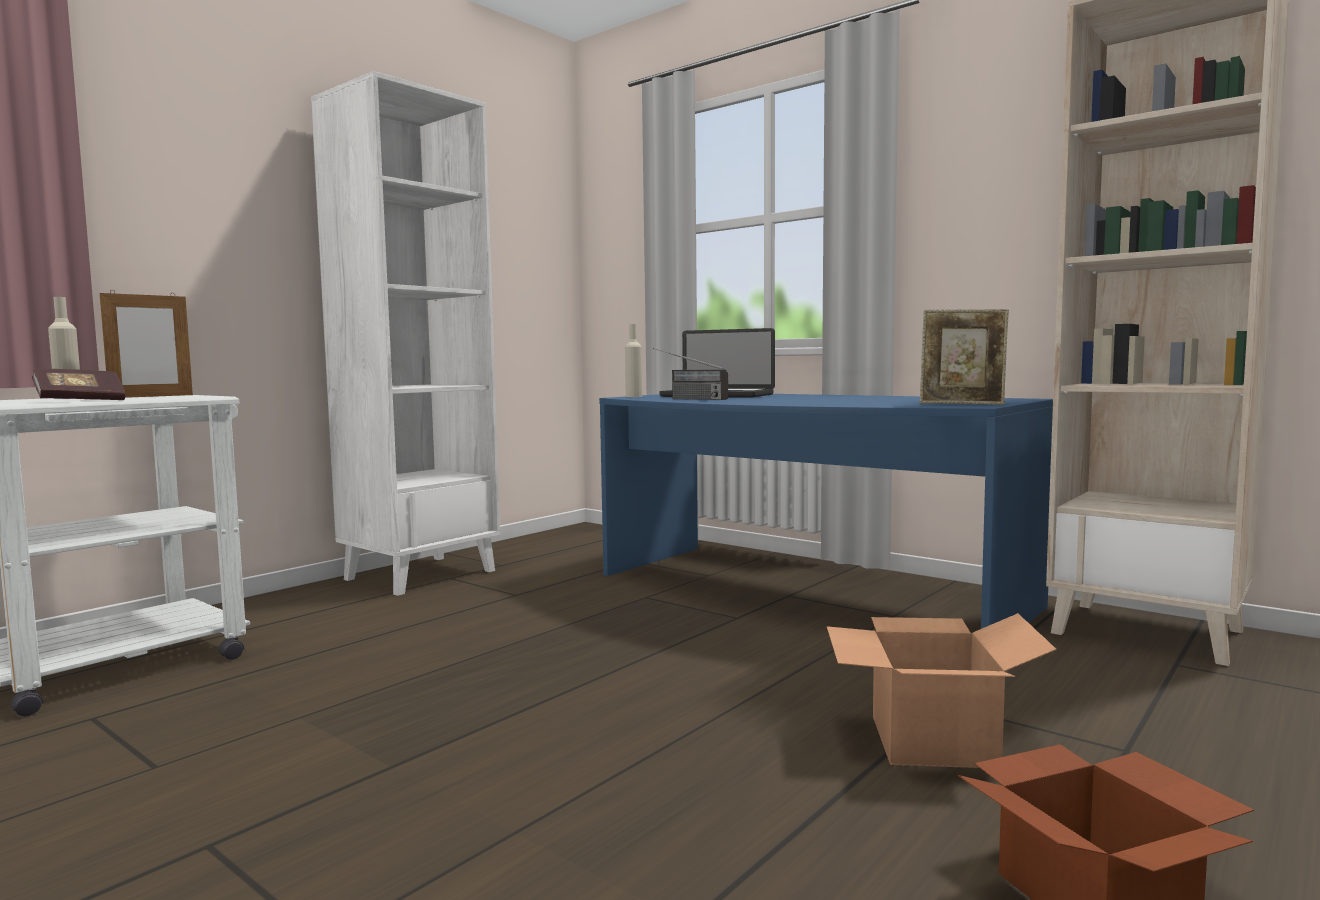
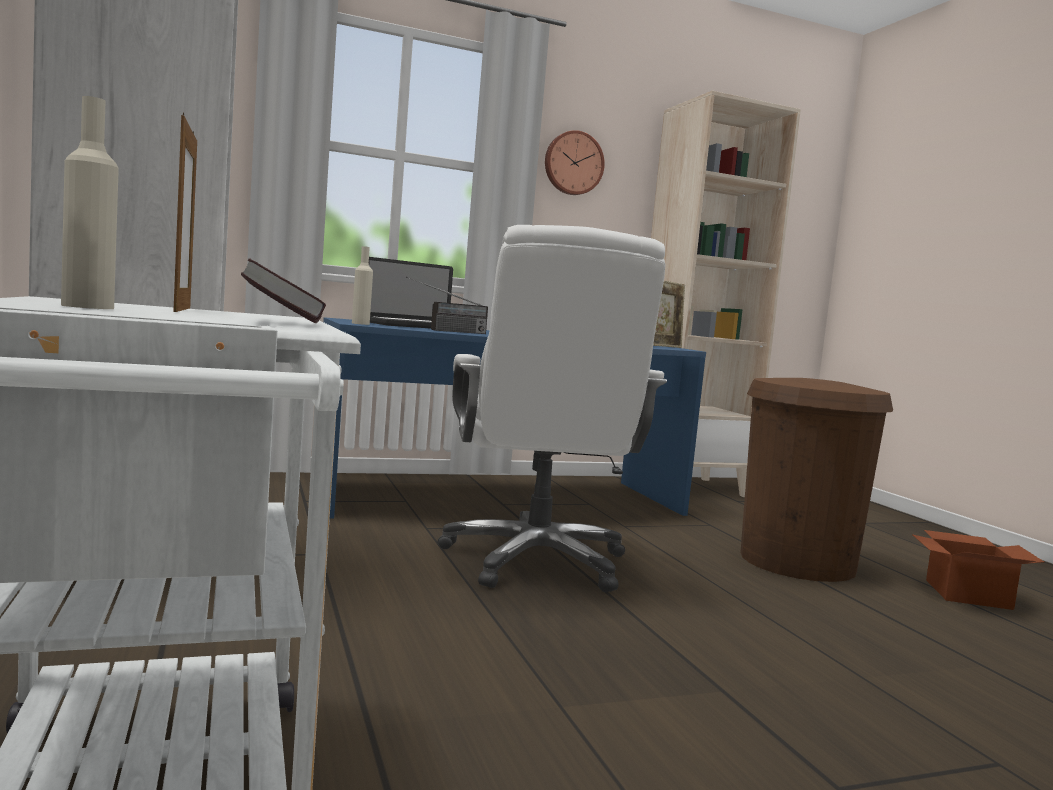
camera: 60 degrees left, 0 degrees up
cardboard box [827,613,1057,768] -> brown trash can [740,378,893,582]
none -> white office chair [438,225,667,592]
none -> wall clock [545,130,605,195]

